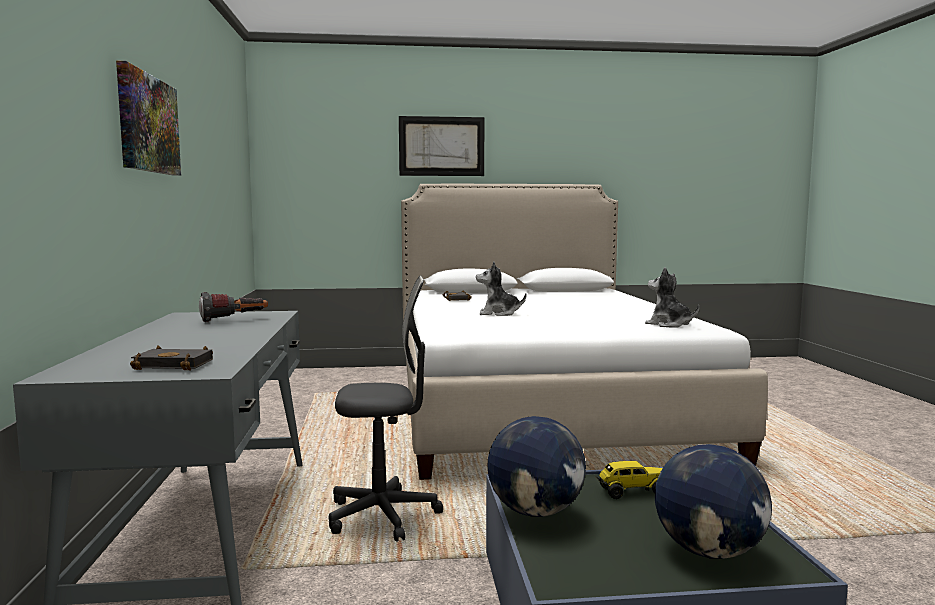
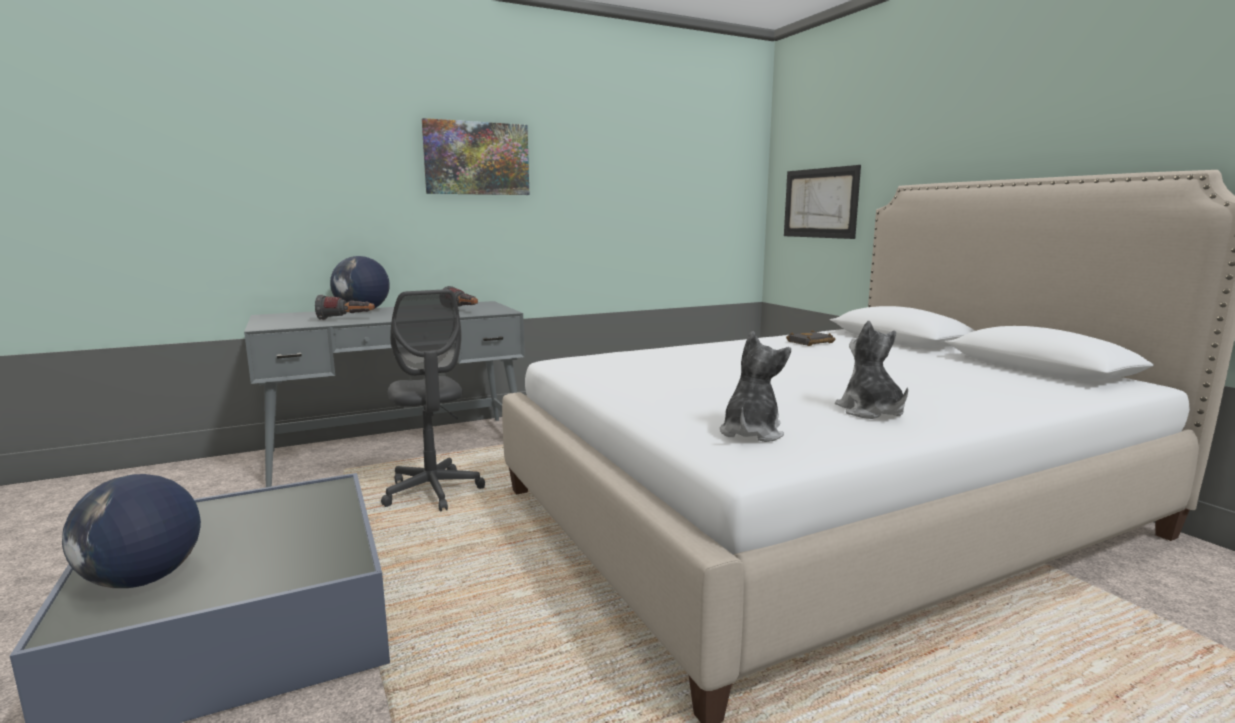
camera: 70 degrees right, 5 degrees up
black book [130,345,213,370] -> none
picture [399,116,484,176] -> picture moved to [784,165,861,239]
plush toy [476,261,527,316] -> plush toy moved to [835,321,908,419]
globe [488,416,586,517] -> globe moved to [330,256,390,308]
toy truck [595,461,662,499] -> none
none -> flashlight [315,294,375,320]

